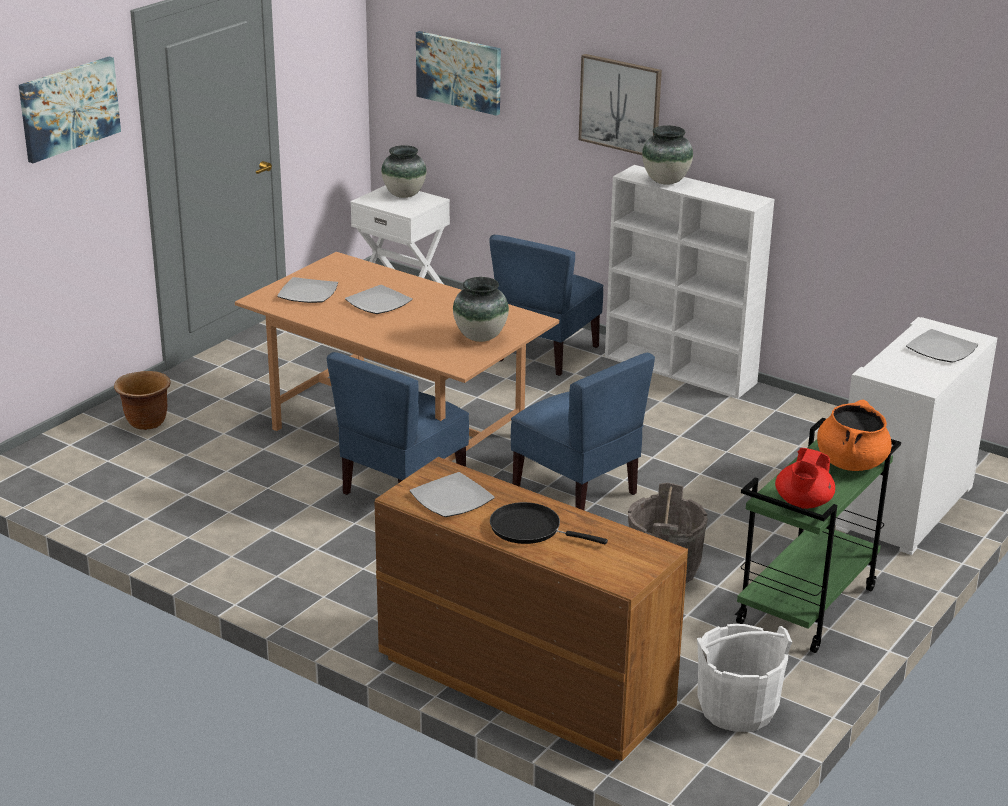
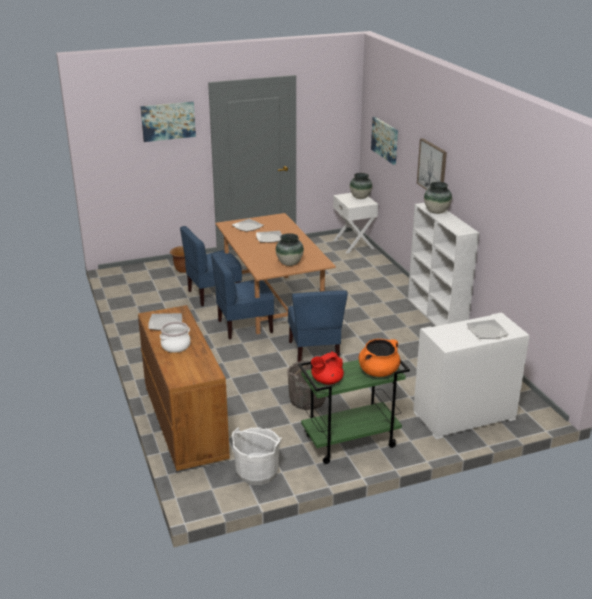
camera: 35 degrees right, 0 degrees up
blue chair [489,235,604,376] -> blue chair moved to [180,226,242,306]
black frying pan [490,502,608,545] -> cooking pot [160,321,191,353]

